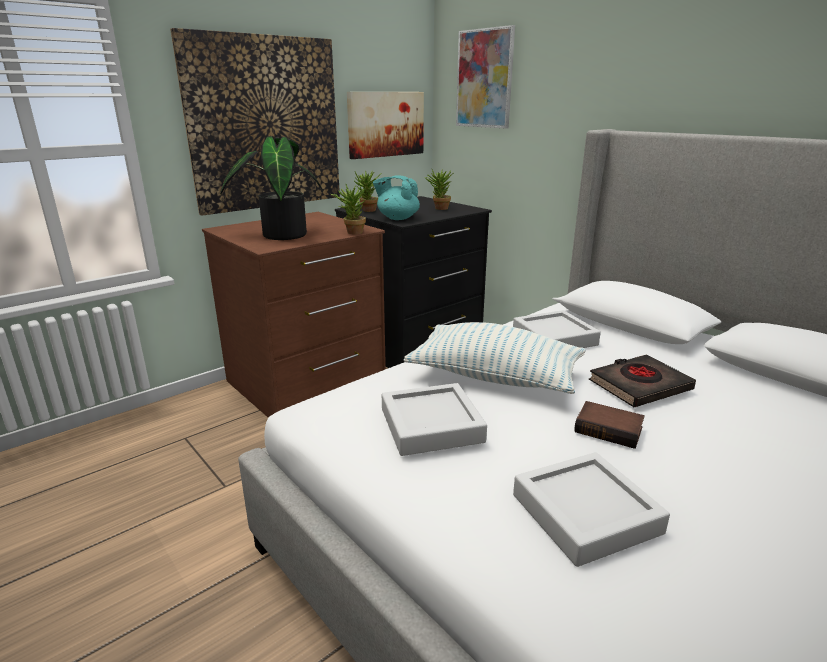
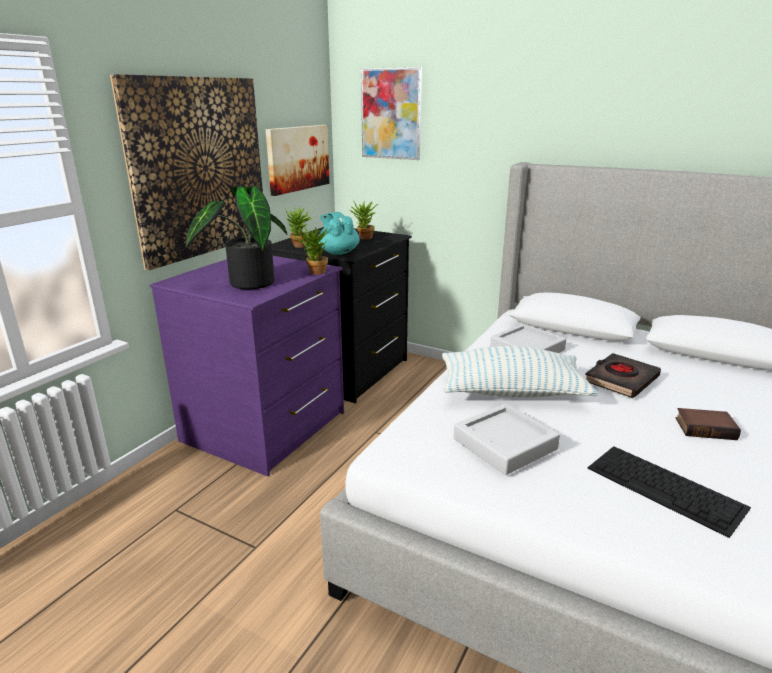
camera: 20 degrees left, 0 degrees up
brown dresser [202,212,386,418] -> purple dresser [150,256,344,476]
turquoise teapot [373,175,420,220] -> turquoise teapot turned 60 degrees clockwise [318,212,360,255]
grey tray [513,452,670,567] -> keyboard [587,446,751,538]
book [574,401,645,449] -> book moved to [676,408,741,440]

